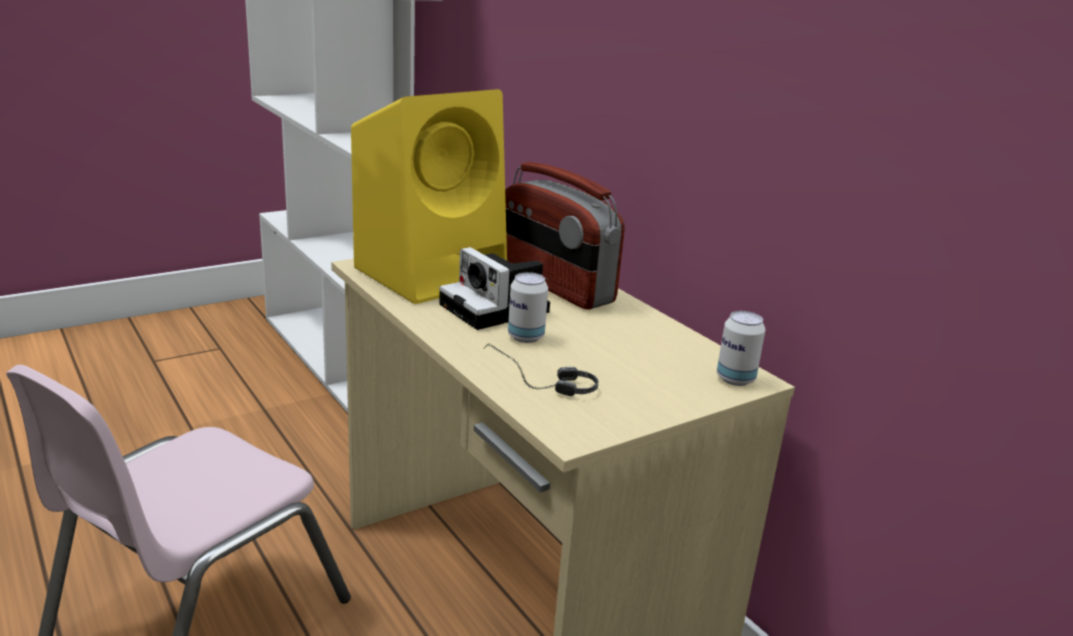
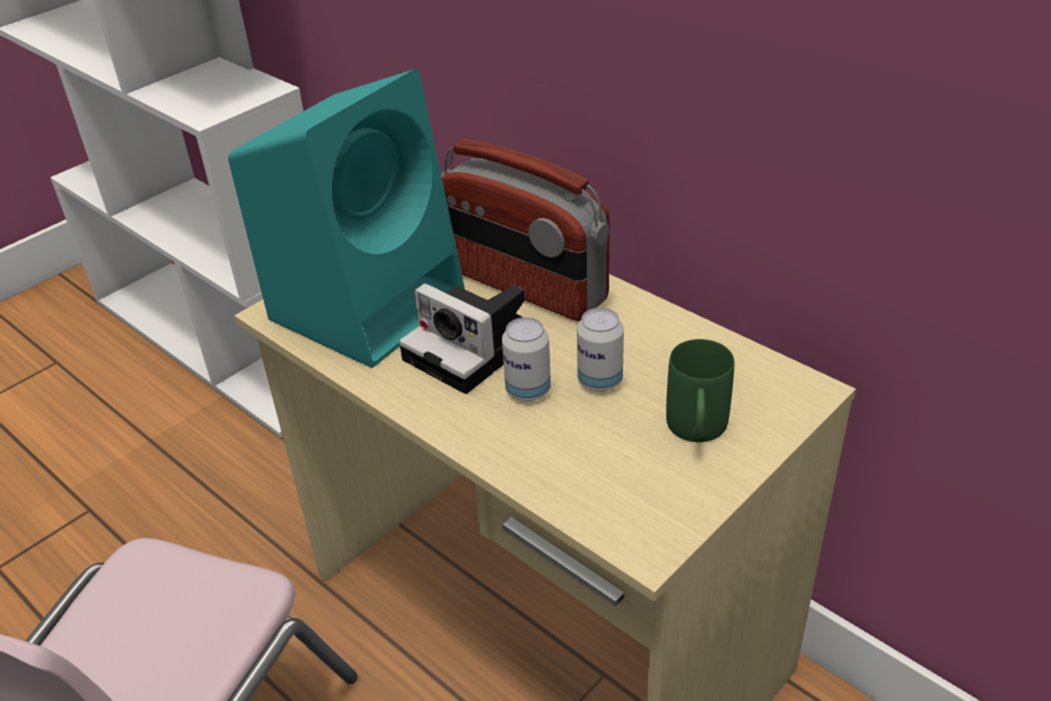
camera: 10 degrees left, 15 degrees up
yellow speaker [351,89,507,304] -> turquoise speaker [228,69,465,368]
headphones [483,344,599,396] -> none
can [717,311,765,386] -> can moved to [577,308,624,391]
none -> green mug [666,339,734,442]

